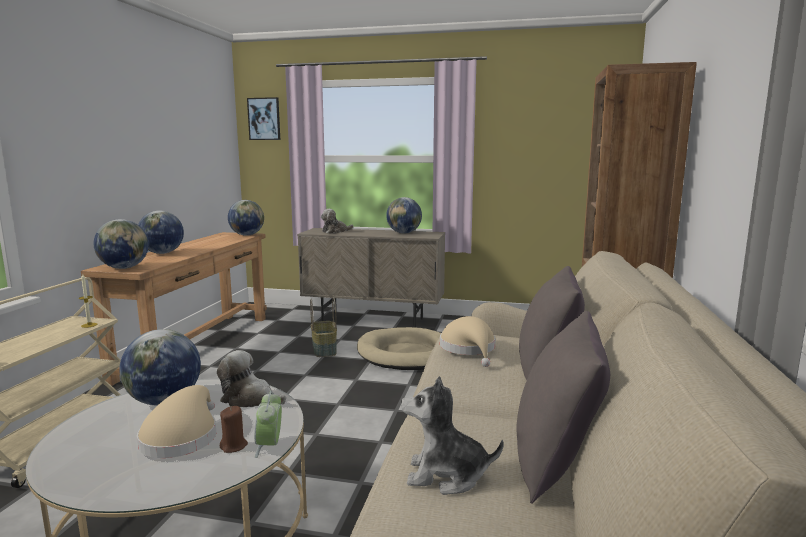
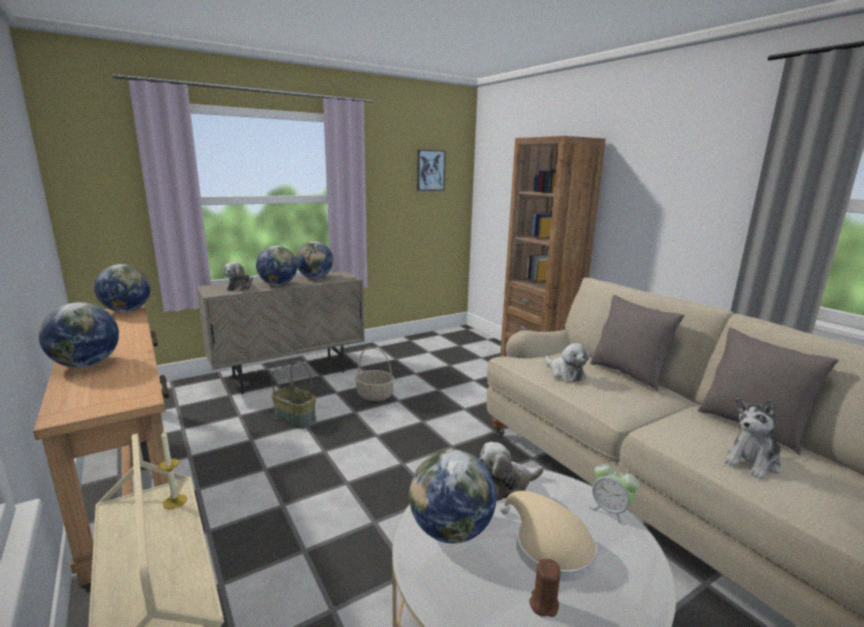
camera: 45 degrees left, 5 degrees up
globe [94,219,149,269] -> globe moved to [256,246,297,286]
brown candle [220,406,248,453] -> brown candle moved to [529,559,561,617]
picture [247,97,280,140] -> picture moved to [417,150,446,191]
beige dog bed [357,327,441,370] -> basket [355,346,394,401]
beige hat [440,316,496,367] -> plush toy [545,343,590,382]

